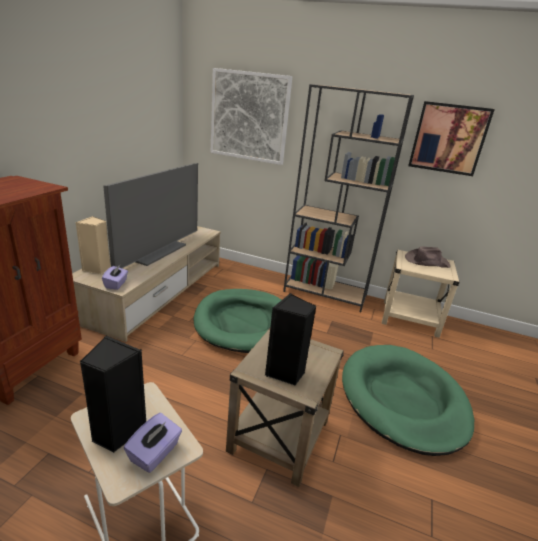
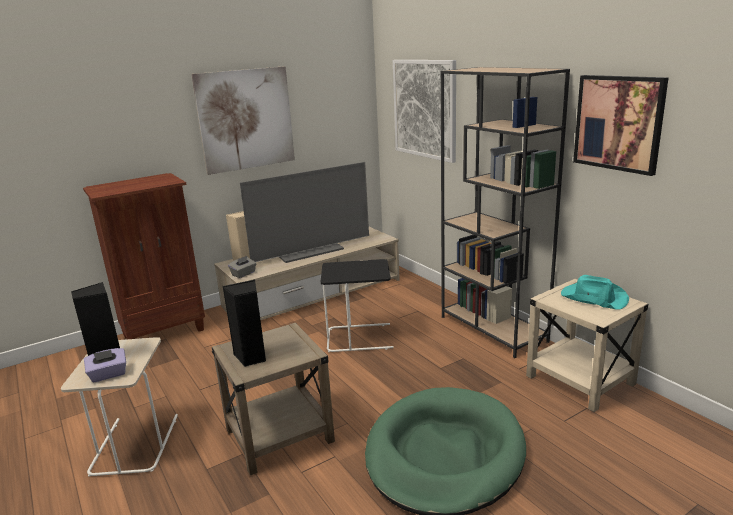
camera: 40 degrees right, 5 degrees down
purple tissue box [102,265,128,290] -> grey tissue box [228,256,256,278]
green dog bed [194,289,281,353] -> black side table [321,259,394,352]
brown hat [405,246,450,268] -> turquoise hat [561,275,629,310]
none -> picture [191,66,295,175]

